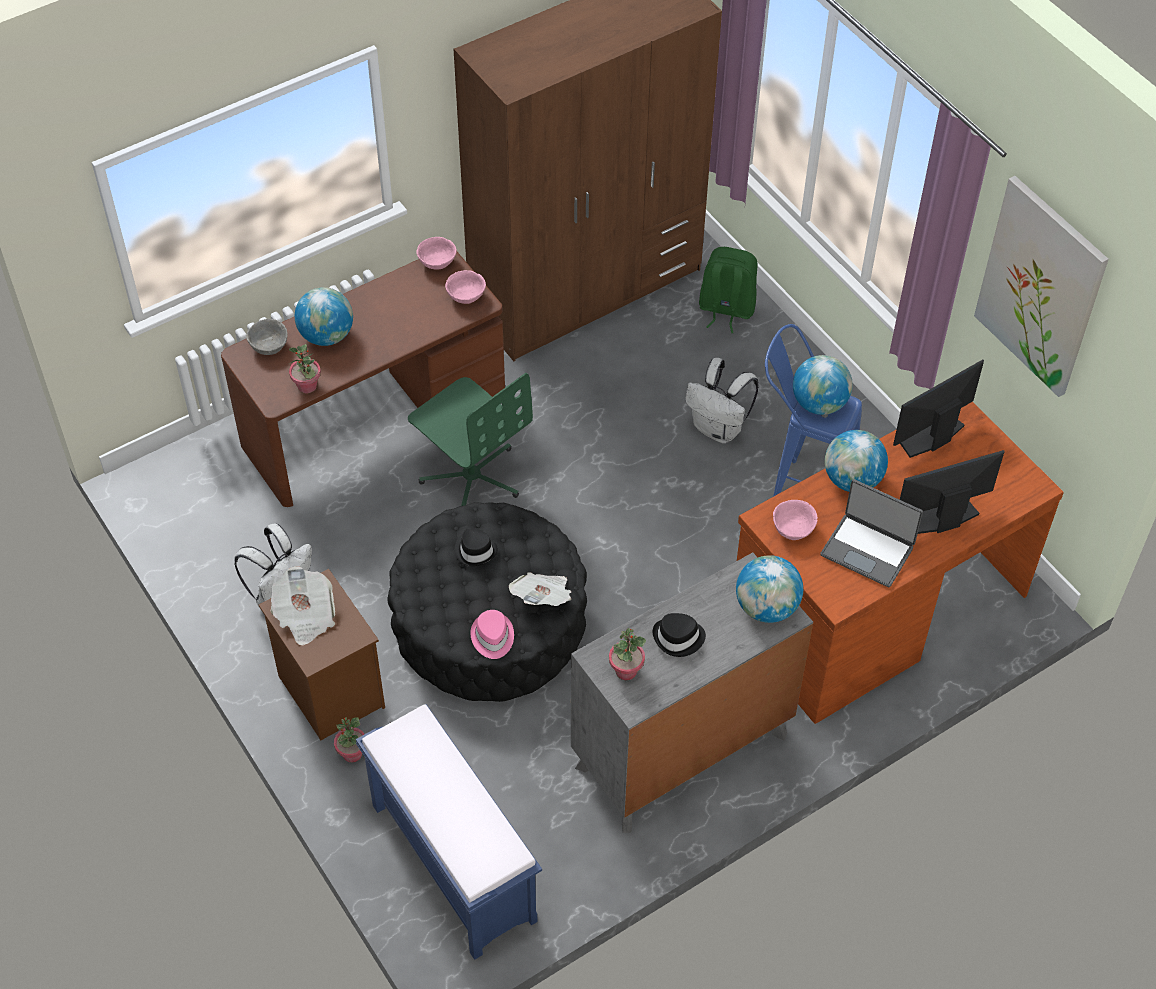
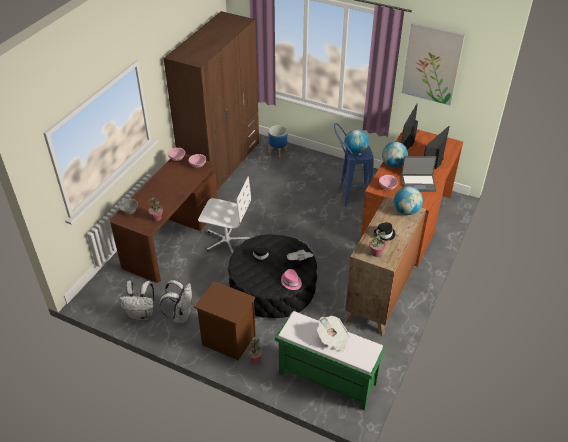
camera: 30 degrees left, 10 degrees down
newspaper [270,566,335,646] -> newspaper moved to [317,316,350,352]
globe [295,287,353,346] -> none
blue bench [356,704,542,960] -> green bench [275,311,386,410]
green office chair [408,373,533,506] -> white office chair [198,176,251,255]
grey dresser [571,552,813,833] -> brown dresser [345,196,426,335]
white backpack [685,358,759,444] -> white backpack moved to [120,280,154,320]
green backpack [699,247,758,333] -> planter [268,125,287,157]

